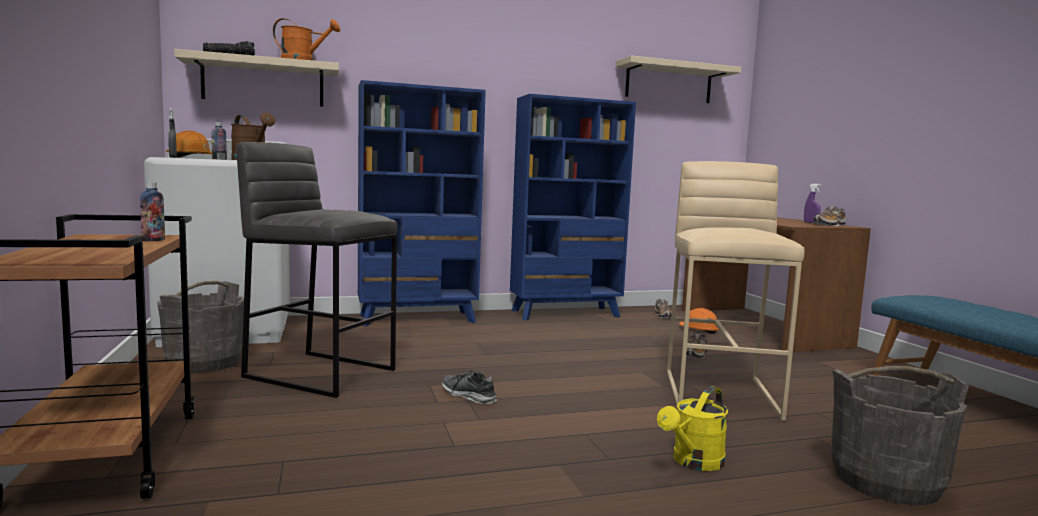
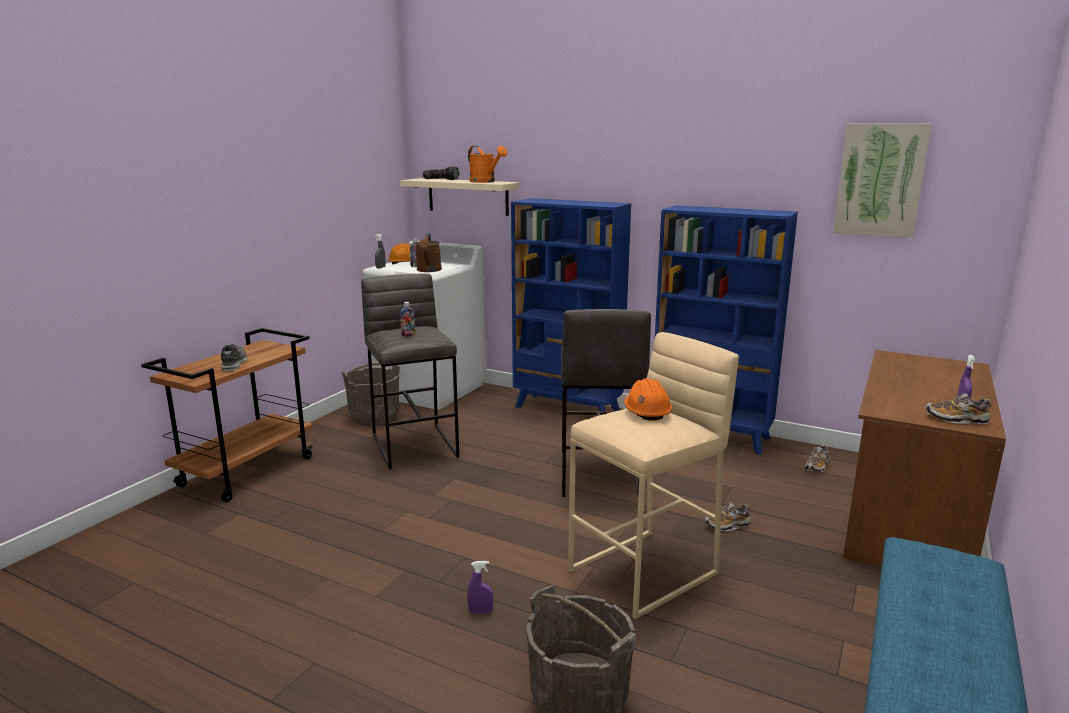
camera: 45 degrees right, 10 degrees up
bottle [140,182,165,241] -> bottle moved to [400,302,415,337]
shoe [442,370,497,404] -> shoe moved to [221,344,248,371]
beige shelf [616,55,741,103] -> picture [833,123,931,238]
yellow watering can [657,386,728,471] -> purple spray bottle [467,561,493,613]
orange hard hat [679,308,719,334] -> orange hard hat moved to [624,378,672,421]
none -> grey stool [561,309,651,497]

